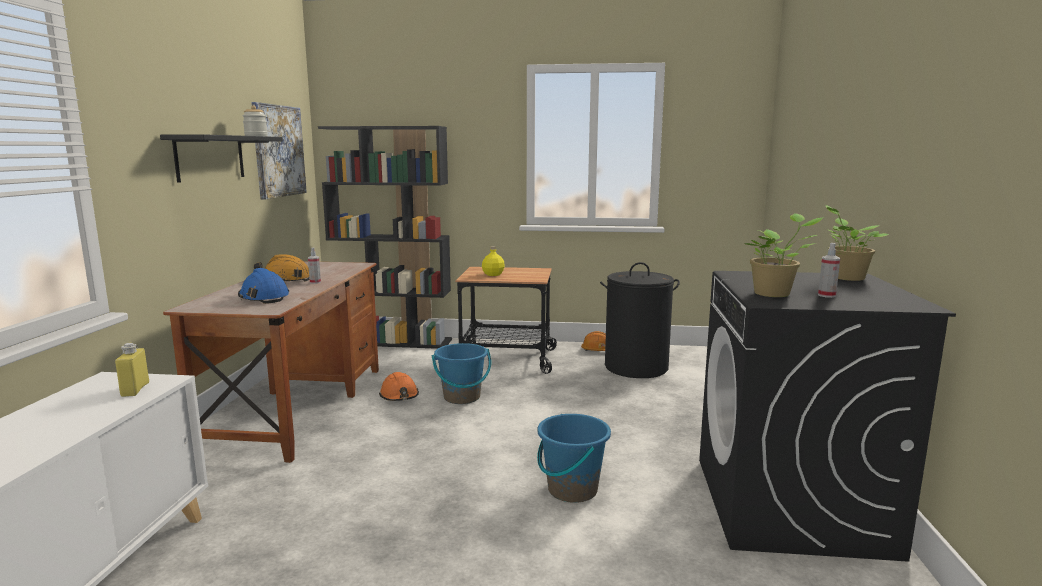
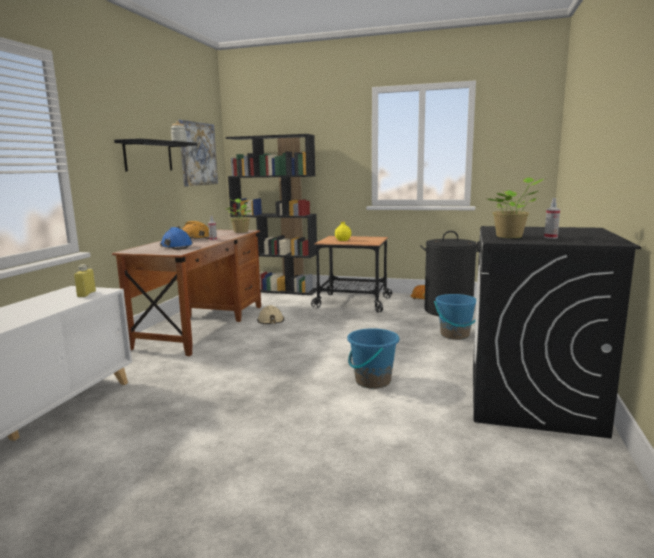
camera: 10 degrees right, 0 degrees up
orange hard hat [379,372,419,401] -> beige hard hat [257,305,284,324]
blue bucket [432,343,491,404] -> blue bucket moved to [434,294,476,340]
potted plant [825,205,889,281] -> potted plant moved to [227,199,251,233]

